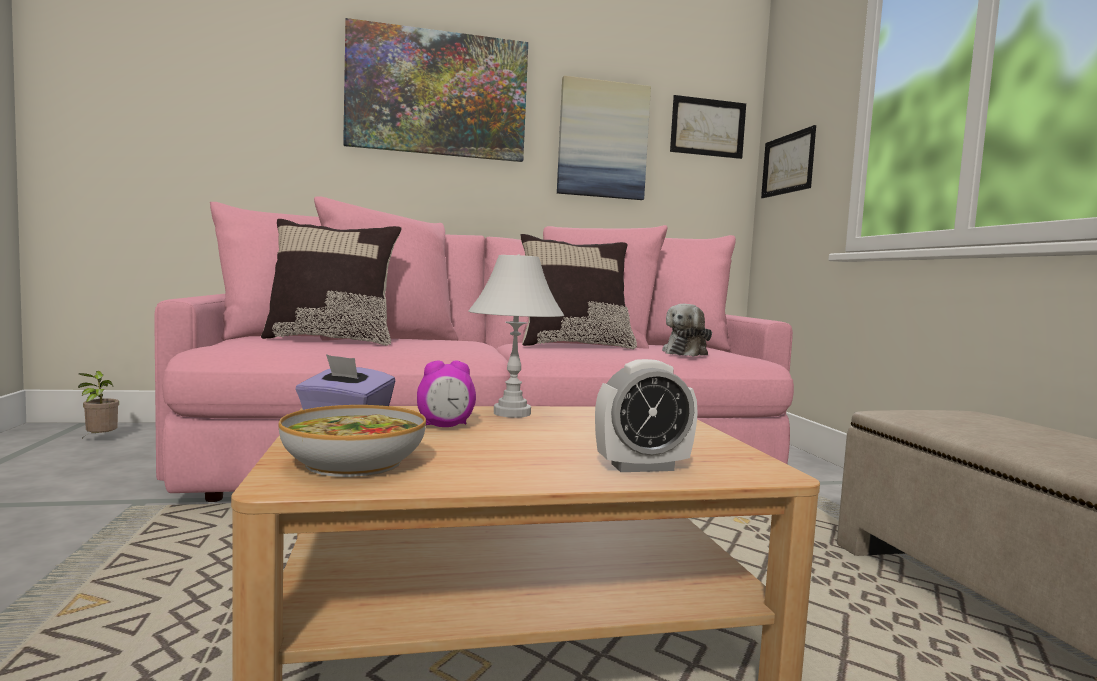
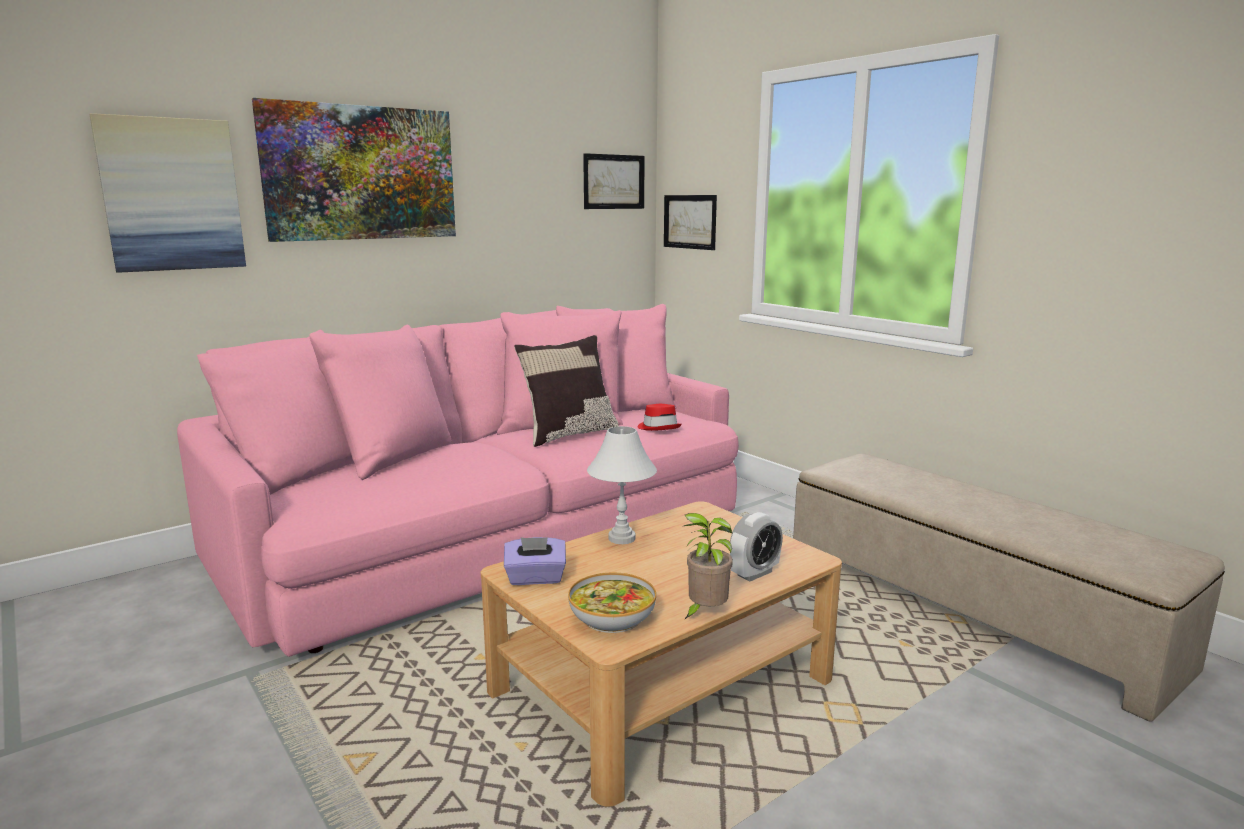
camera: 25 degrees left, 10 degrees up
potted plant [78,371,119,433] -> potted plant moved to [684,513,733,620]
pillow [261,219,402,346] -> none
alarm clock [417,361,476,427] -> none
picture [557,76,651,200] -> picture moved to [89,113,246,273]
plush toy [662,304,712,357] -> red hat [637,404,682,431]

